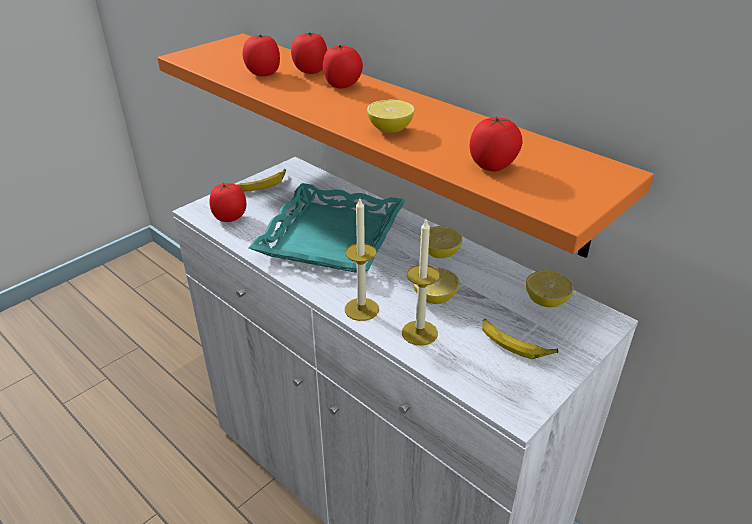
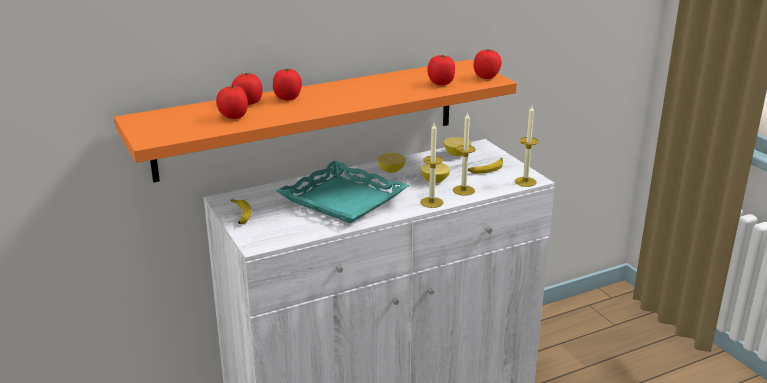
camera: 70 degrees left, 10 degrees down
tomato [209,183,246,222] -> tomato moved to [473,49,502,79]
lemon [367,100,415,133] -> none
none -> candle [515,106,539,187]

